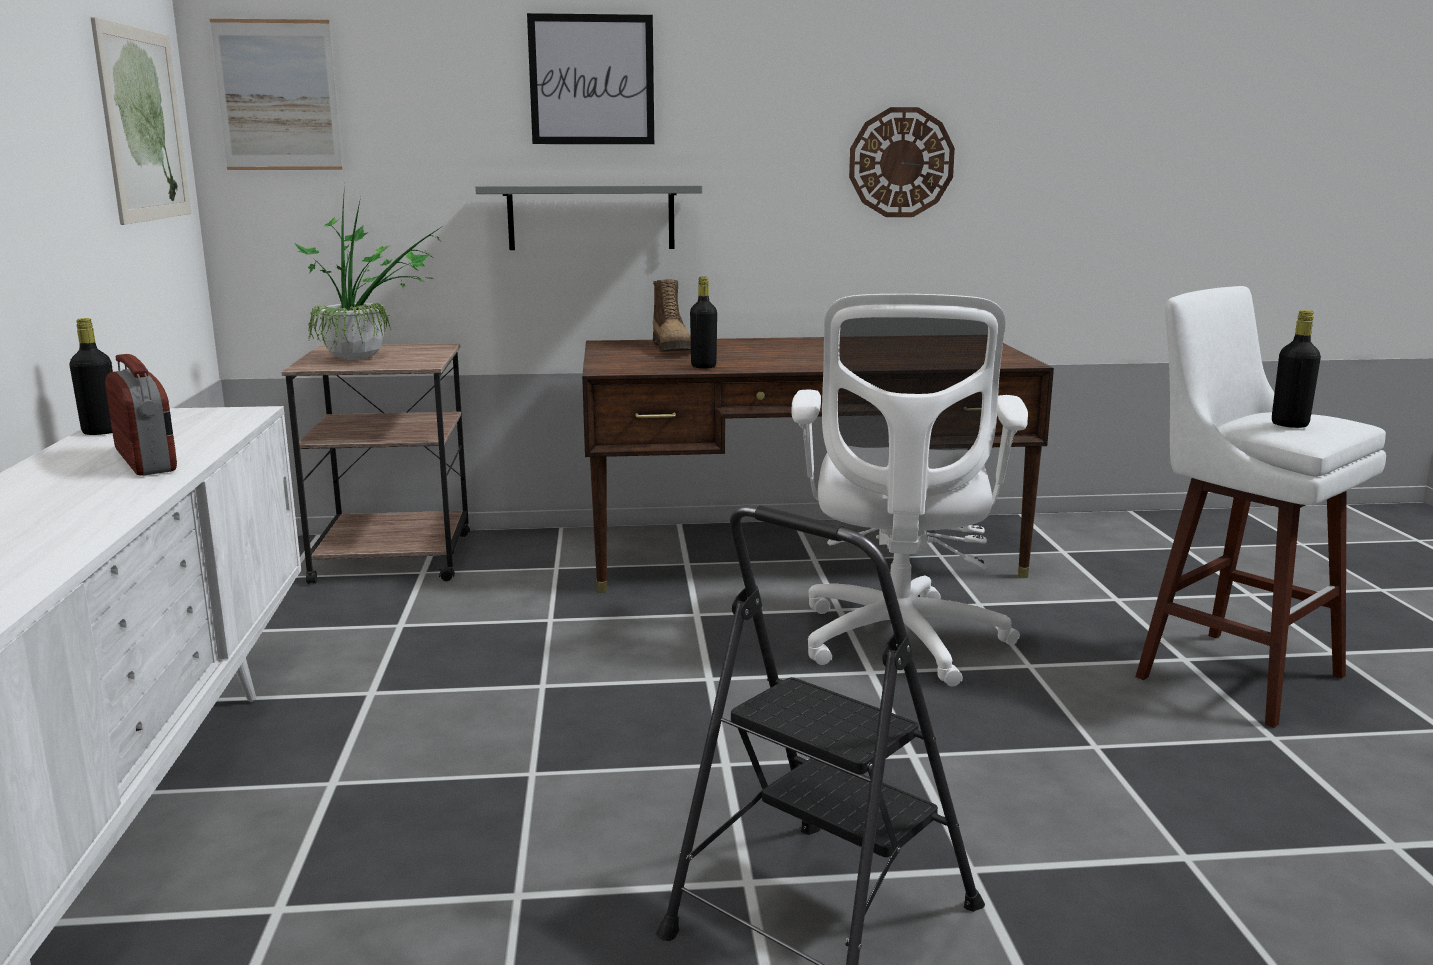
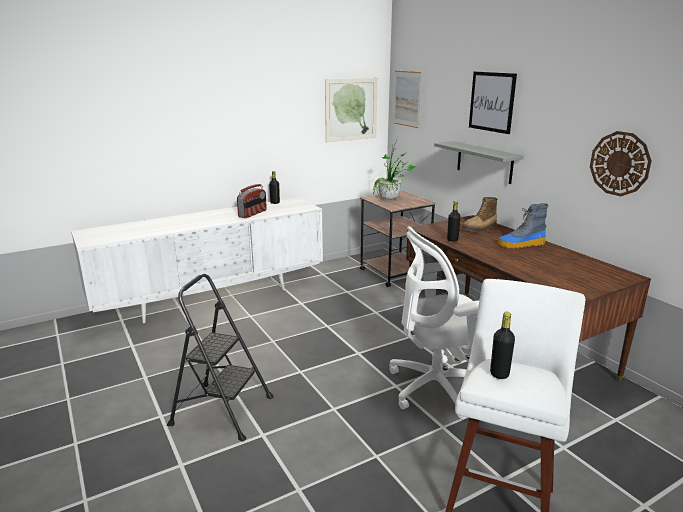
camera: 65 degrees right, 5 degrees up
none -> boot [497,203,548,249]

